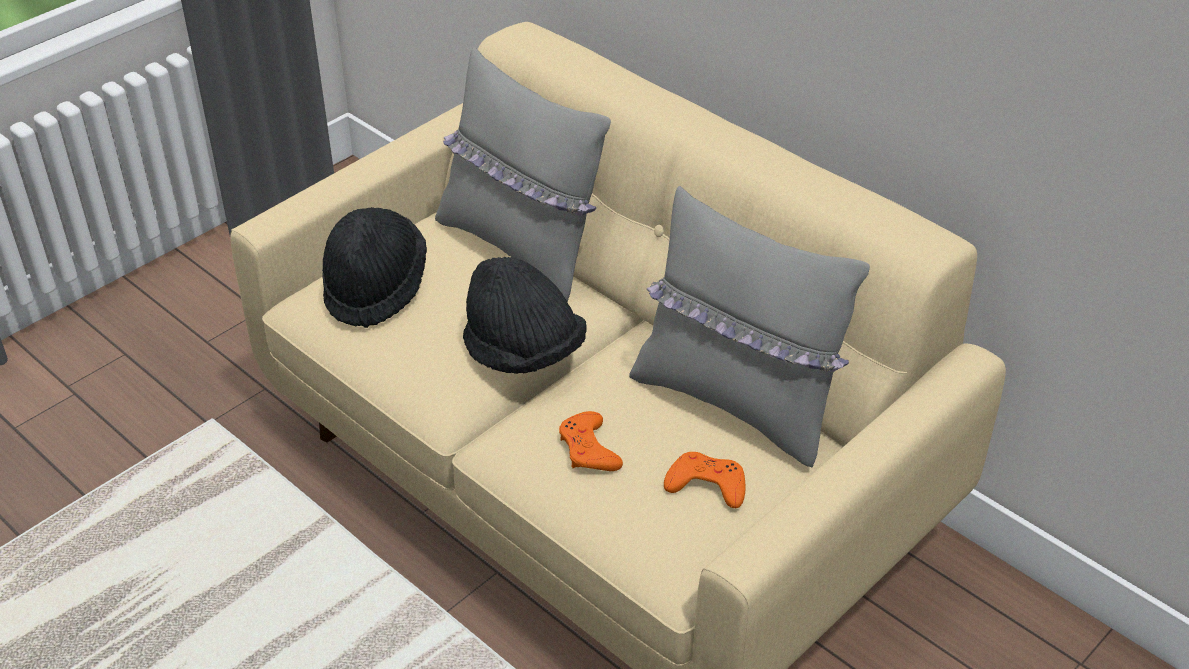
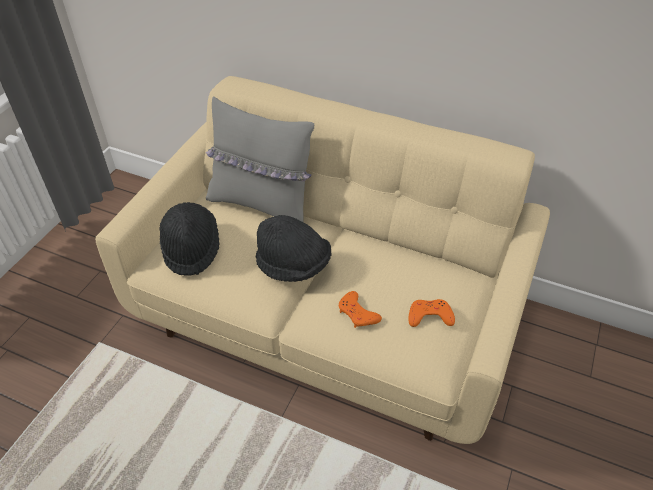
camera: 20 degrees left, 5 degrees up
grey pillow [629,186,870,467] -> none

